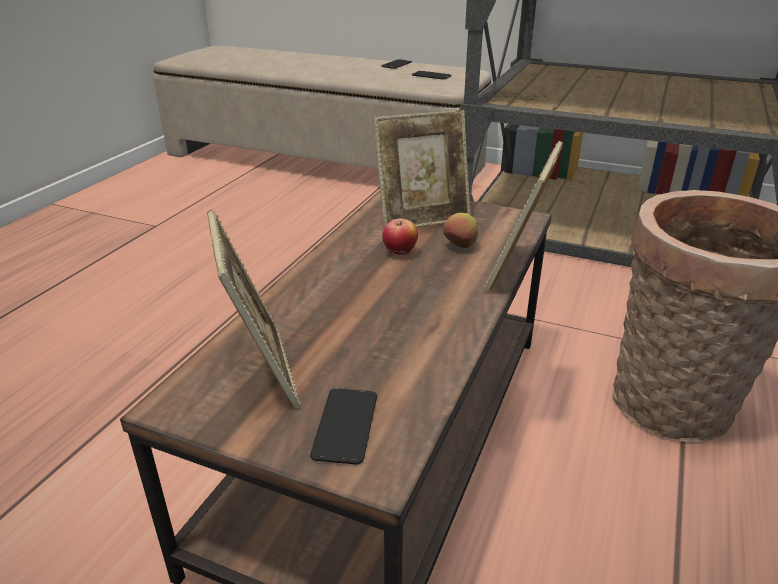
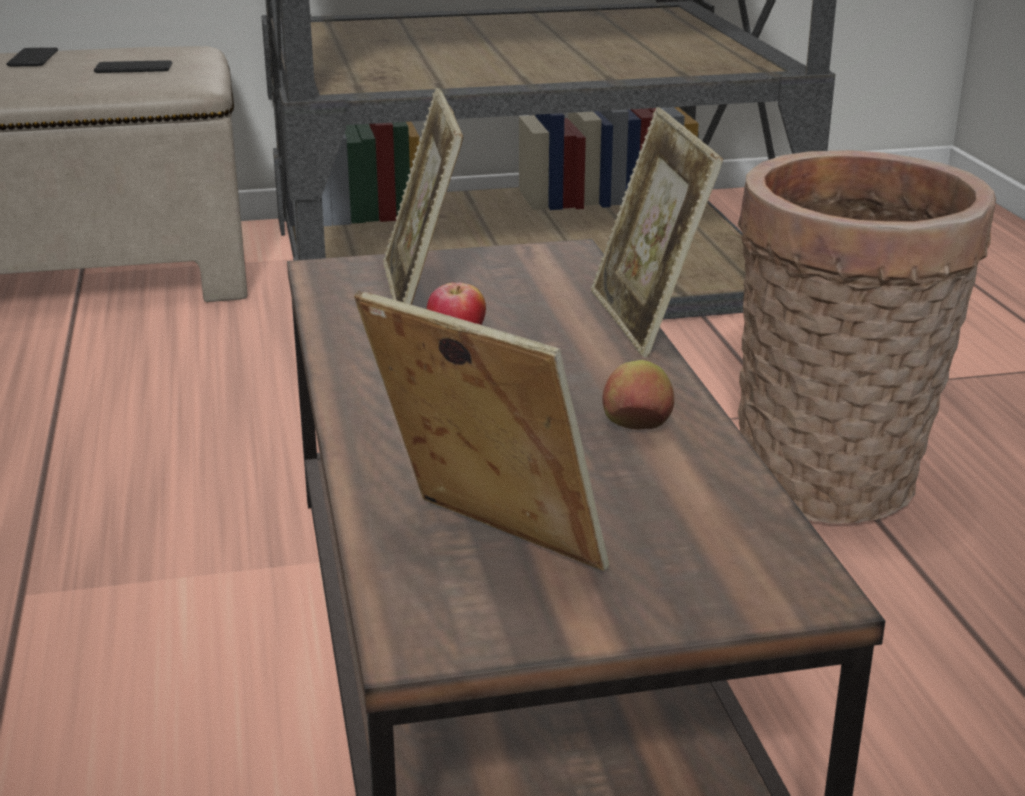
camera: 35 degrees left, 5 degrees down
phone [310,388,377,464] -> none
picture frame [373,110,471,228] -> picture frame turned 135 degrees clockwise [383,88,463,305]
apple [443,213,478,248] -> apple moved to [602,360,674,429]

